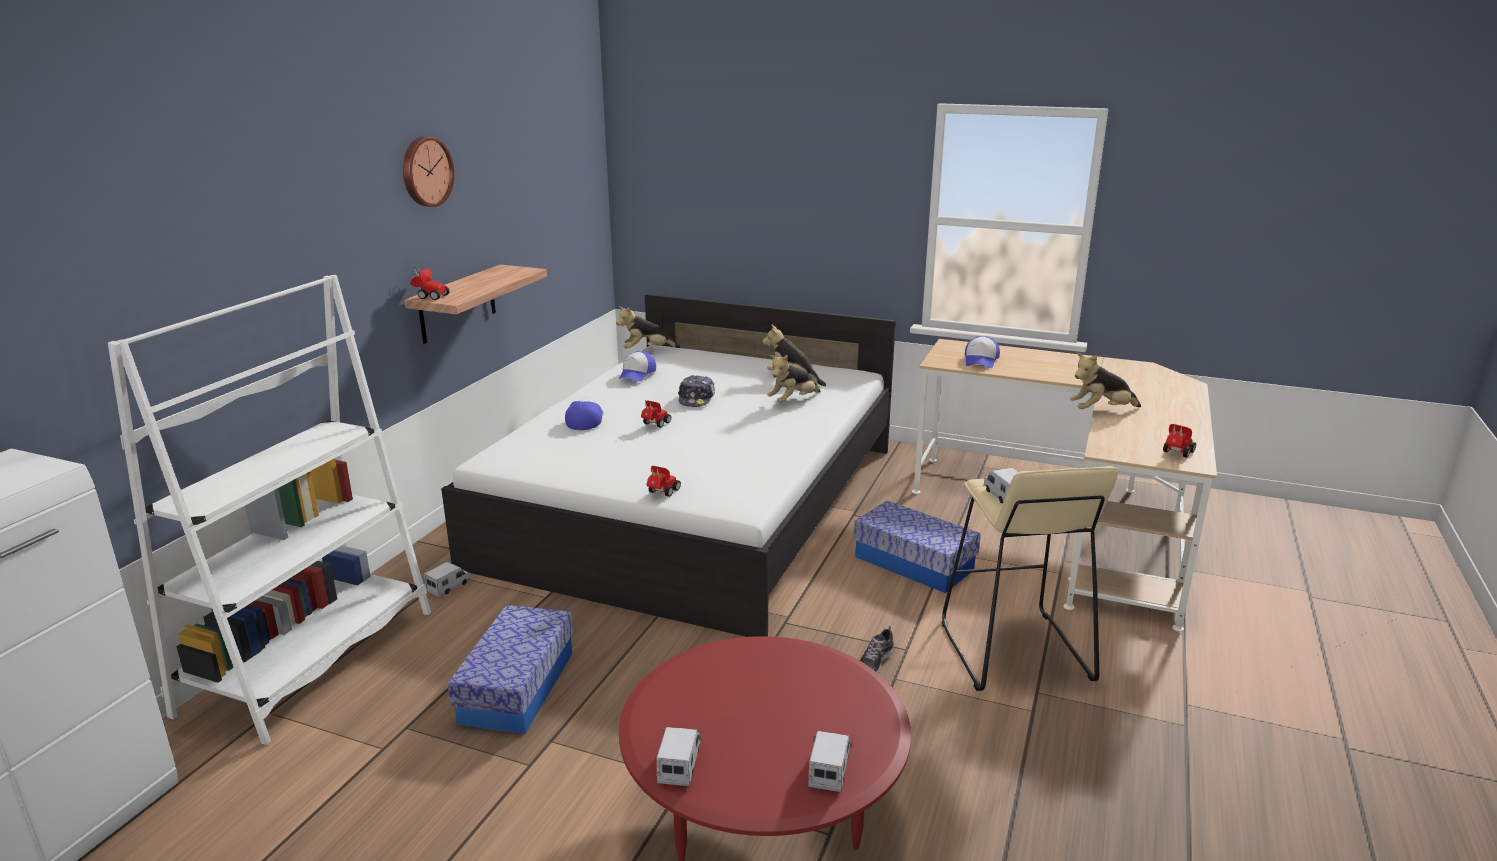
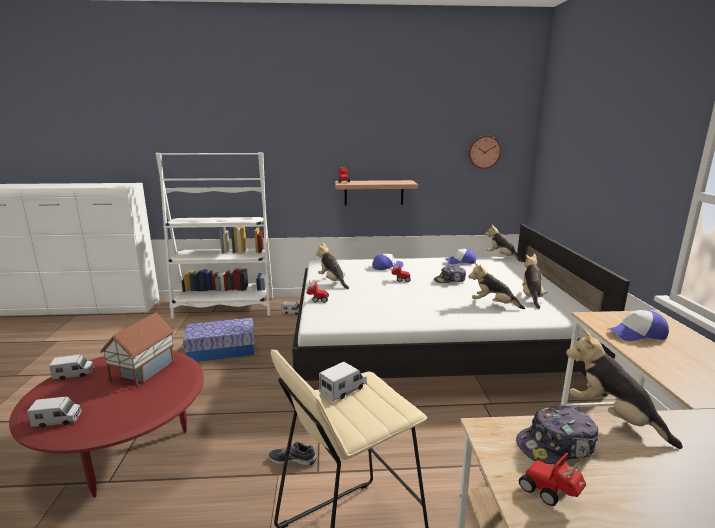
camera: 65 degrees right, 5 degrees down
wall clock [403,137,454,207] -> wall clock moved to [468,135,501,169]
storage box [853,501,981,593] -> none
toy car [1163,424,1196,458] -> toy car turned 150 degrees counterclockwise [519,453,586,506]
none -> toy house [100,313,175,387]
none -> plush toy [316,243,349,289]
none -> cap [516,405,598,464]

